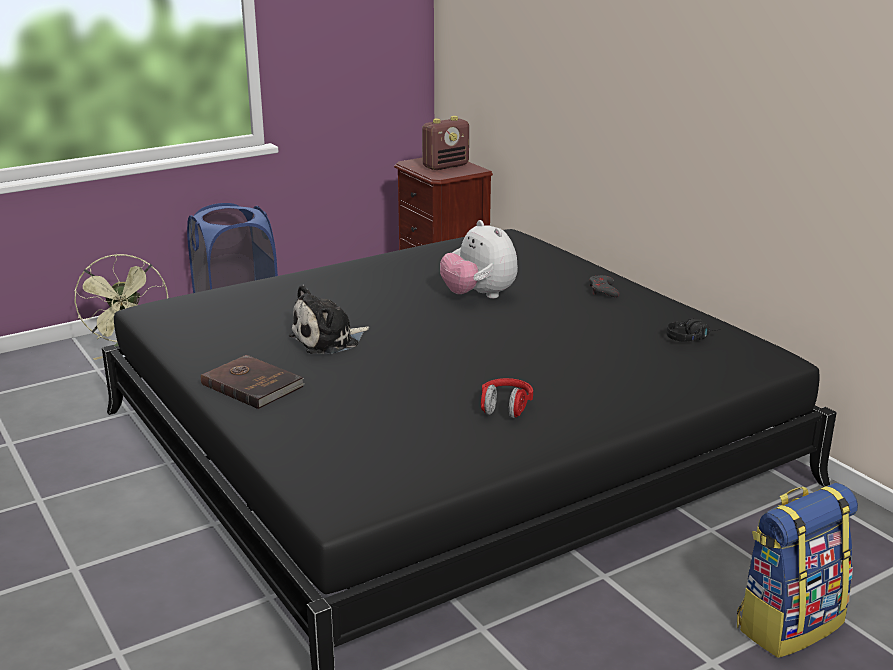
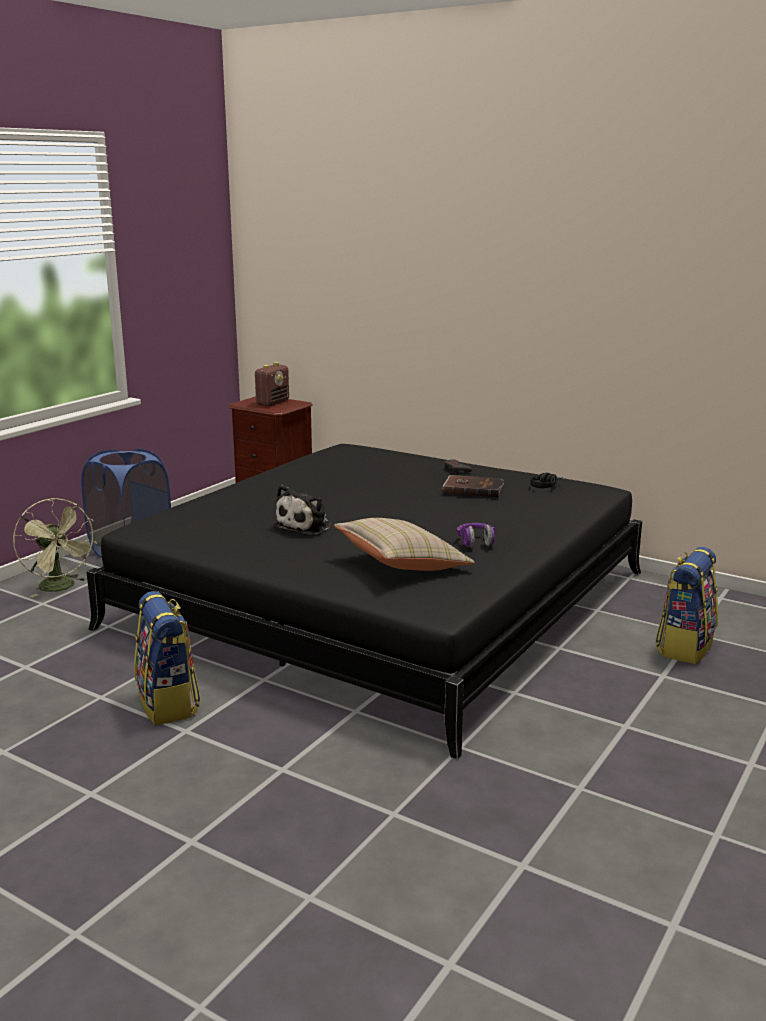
camera: 25 degrees left, 5 degrees down
brown book [201,355,304,409] -> brown book moved to [442,475,504,497]
plush toy [440,220,518,299] -> none
red headphones [481,378,533,418] -> purple headphones [457,523,494,548]
none -> backpack [134,591,201,725]
none -> beige pillow [334,518,475,571]

